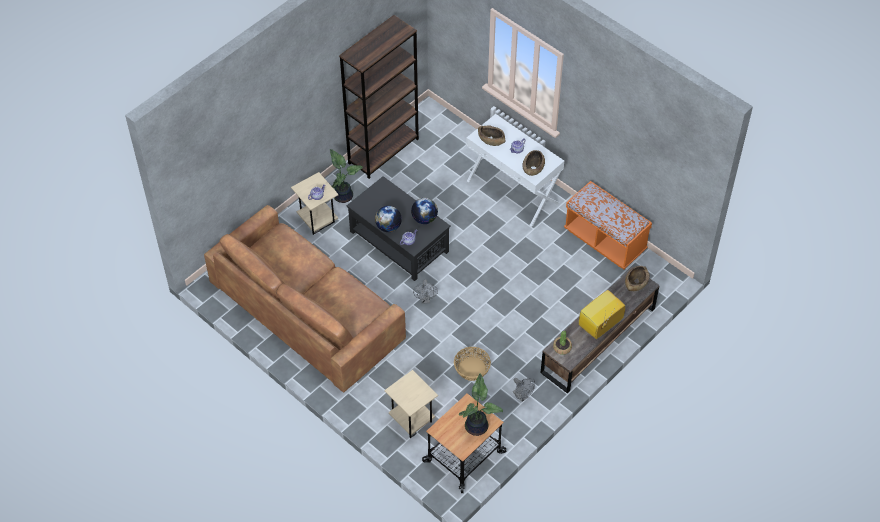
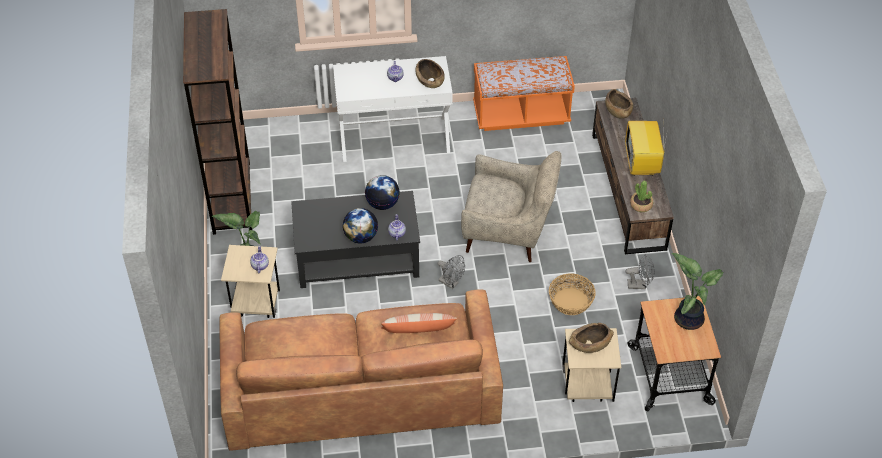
camera: 50 degrees left, 5 degrees down
brown bowl [478,125,505,146] -> brown bowl moved to [569,323,614,353]
none -> pillow [381,313,457,333]
none -> beige armchair [461,151,562,262]

